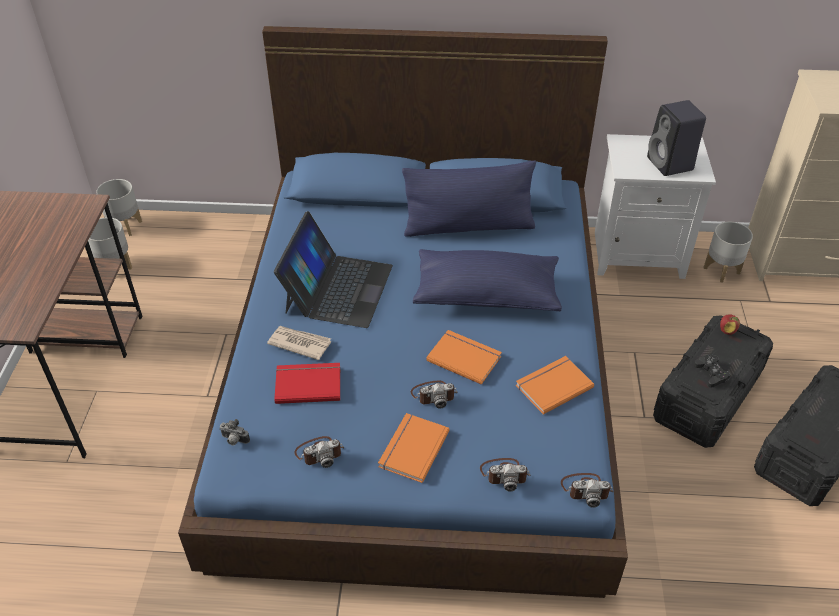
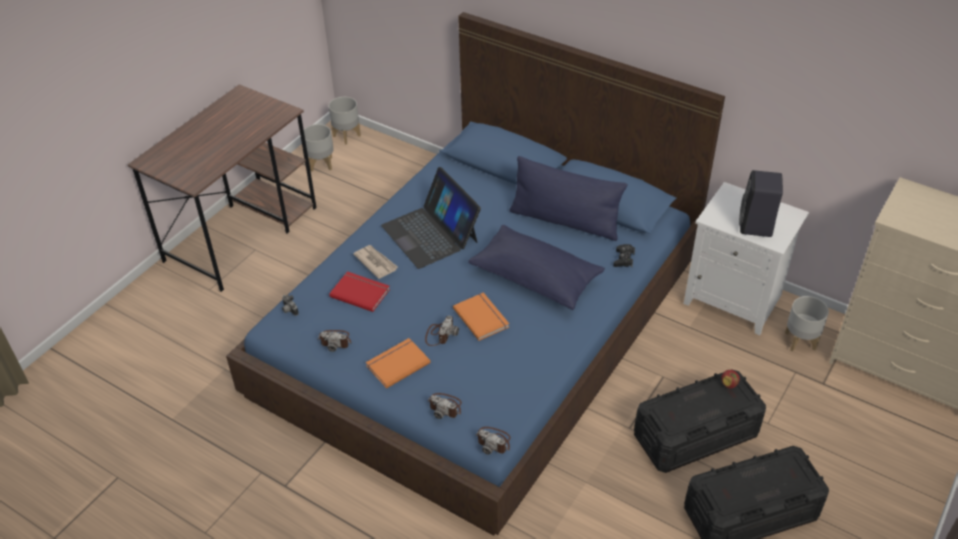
camera: 30 degrees right, 0 degrees up
laptop [274,211,393,328] -> laptop turned 105 degrees clockwise [381,167,481,269]
camera [411,381,458,409] -> camera turned 90 degrees counterclockwise [425,315,459,346]
orange book [516,356,594,414] -> none
black game controller [694,354,731,388] -> black game controller moved to [613,244,635,267]

